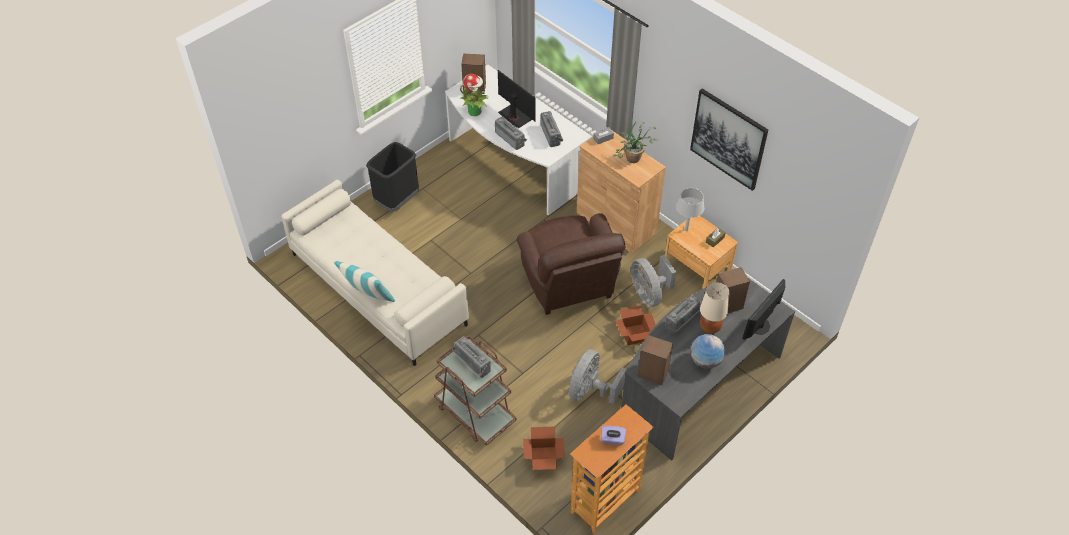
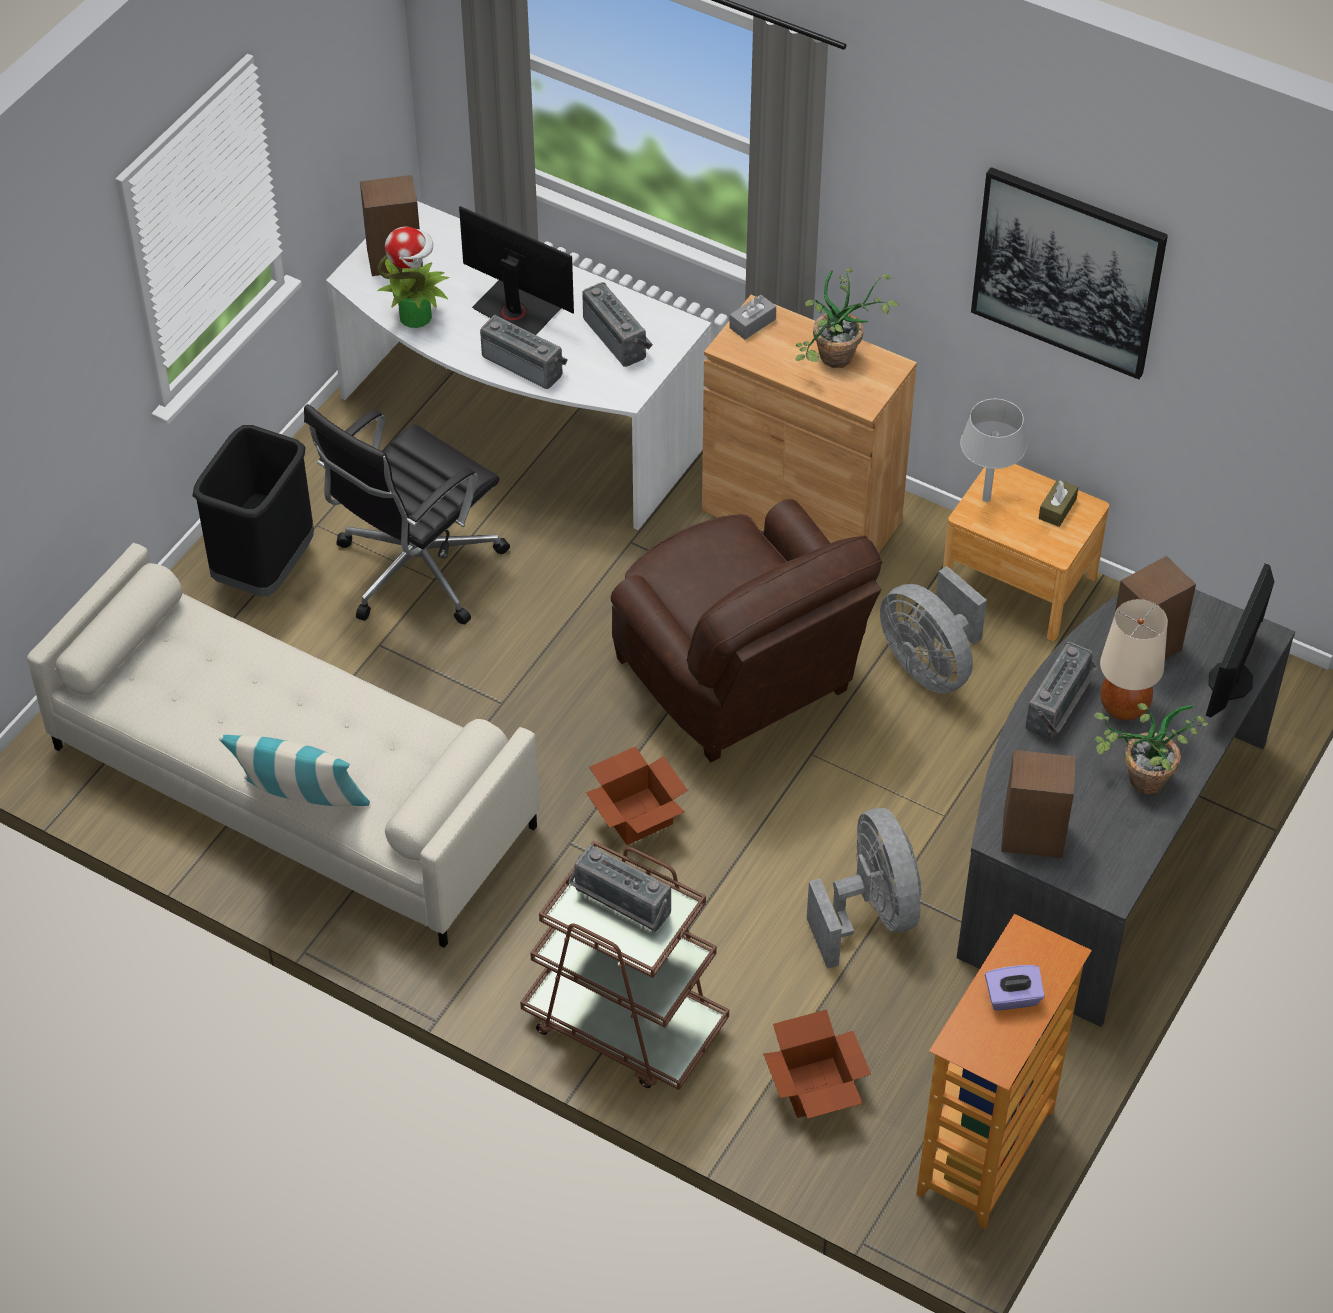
camera: 15 degrees left, 0 degrees up
grey fan [569,349,626,404] -> grey fan turned 150 degrees clockwise [807,808,922,969]
cardboard box [615,306,656,345] -> cardboard box moved to [586,746,688,845]
globe [690,334,725,369] -> potted plant [1094,703,1208,794]
none -> black office chair [304,404,510,625]

